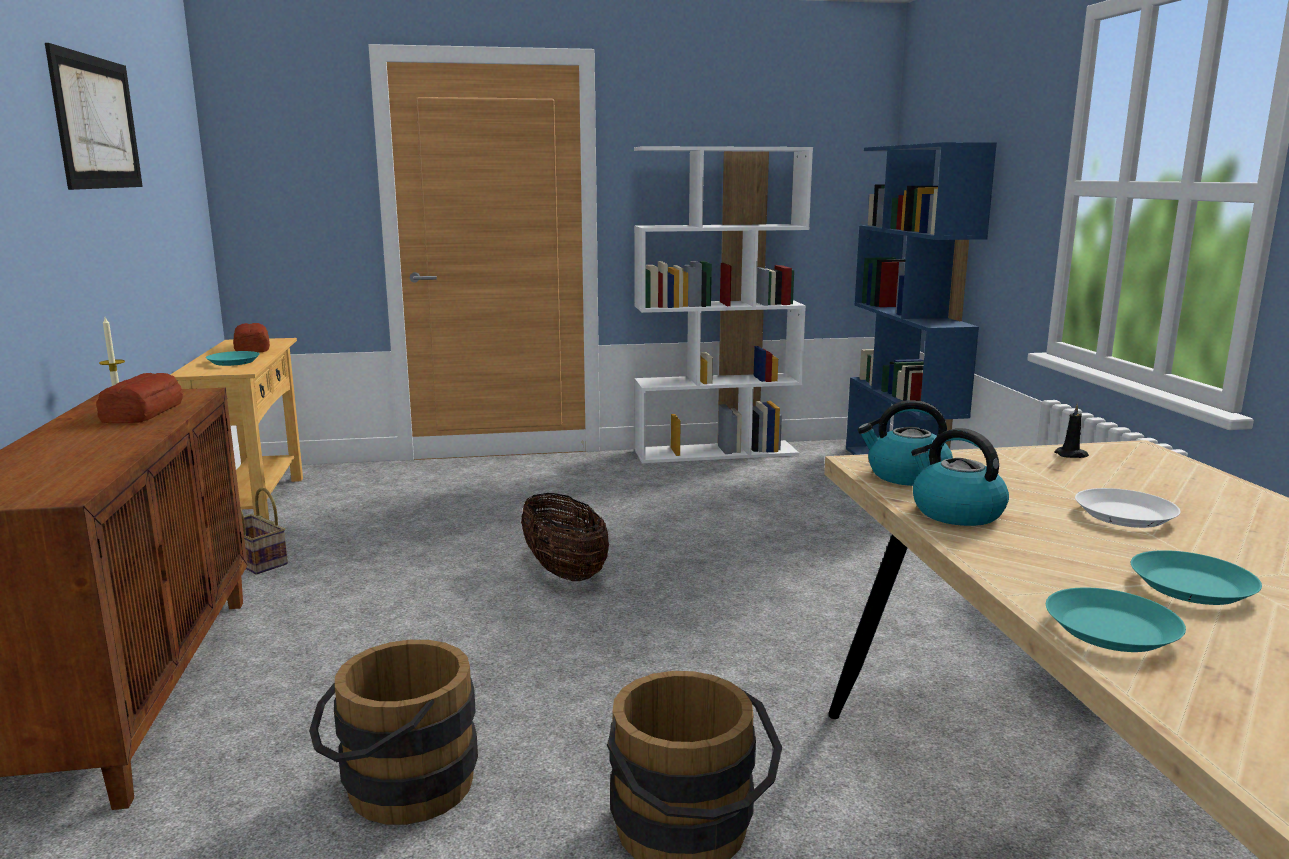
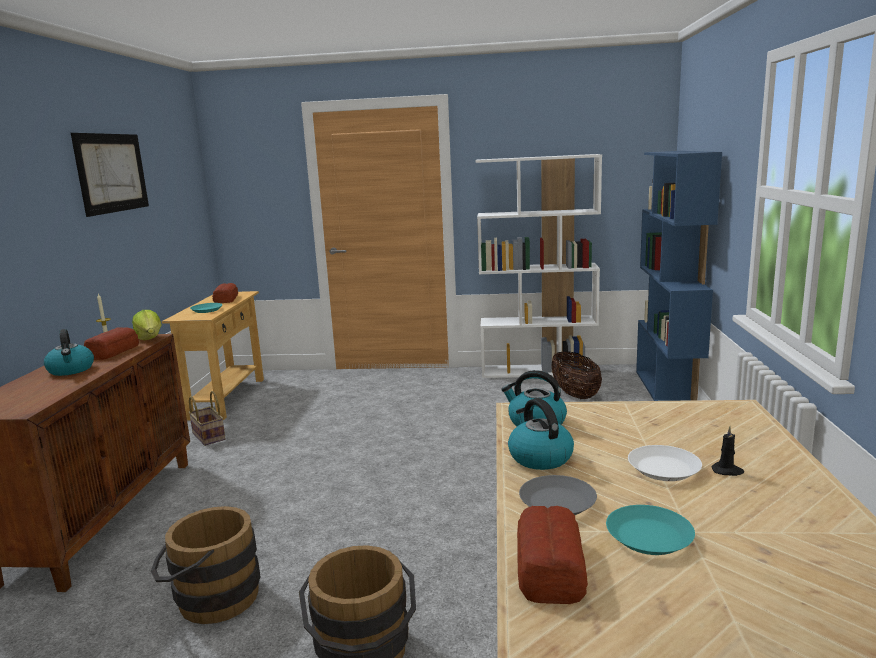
camera: 15 degrees right, 0 degrees up
basket [521,493,609,581] -> basket moved to [551,351,602,399]
turquoise plate [1046,587,1186,652] -> bread [517,506,588,604]
black candle [1055,403,1089,458] -> black candle moved to [711,426,744,476]
none -> kettle [44,329,94,376]
none -> lettuce [132,310,161,340]
none -> grey plate [519,475,597,515]

